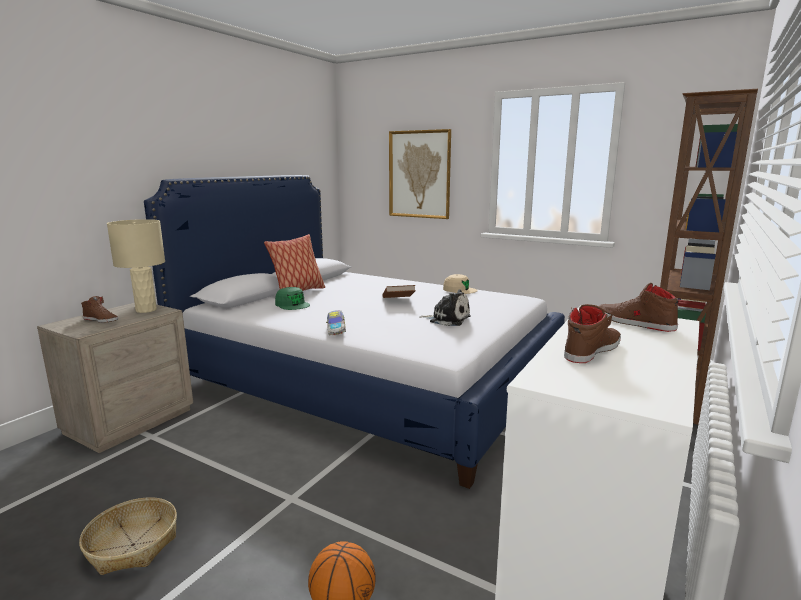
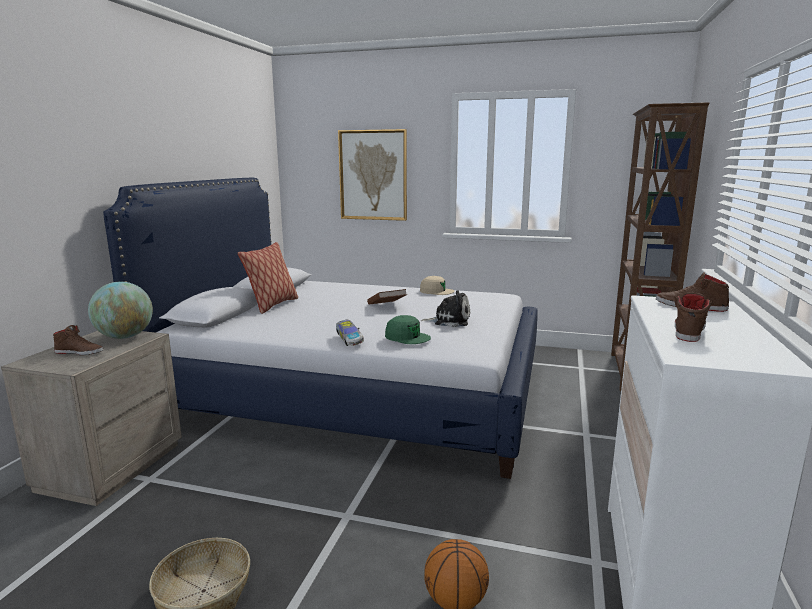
camera: 15 degrees left, 0 degrees up
beige table lamp [107,219,165,313] -> globe [88,282,153,339]
green cap [275,287,310,310] -> green cap moved to [385,315,431,344]

